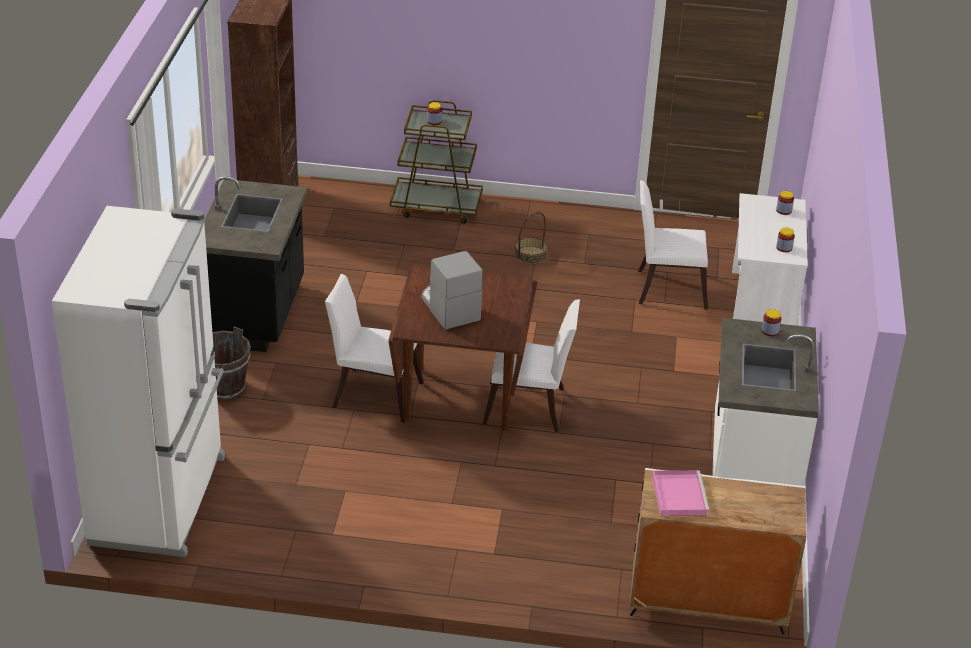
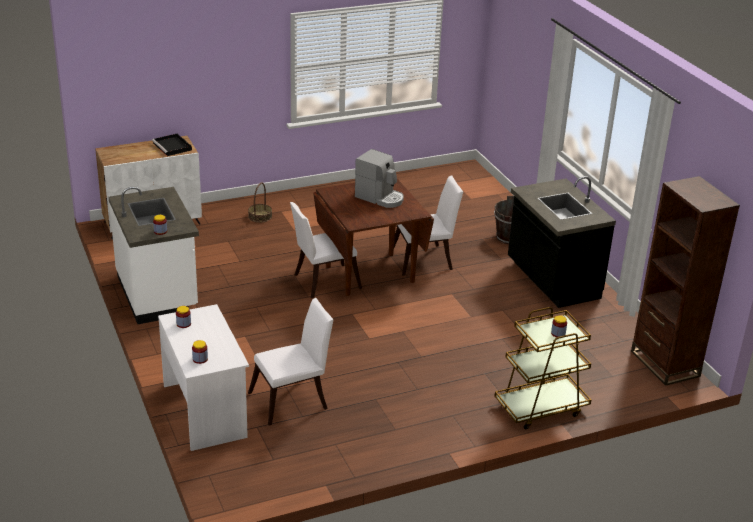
camera: 150 degrees right, 5 degrees down
white fridge [52,206,225,557] -> none
basket [515,212,548,264] -> basket moved to [248,183,272,223]
pink tray [652,470,710,516] -> black tray [152,134,192,156]

